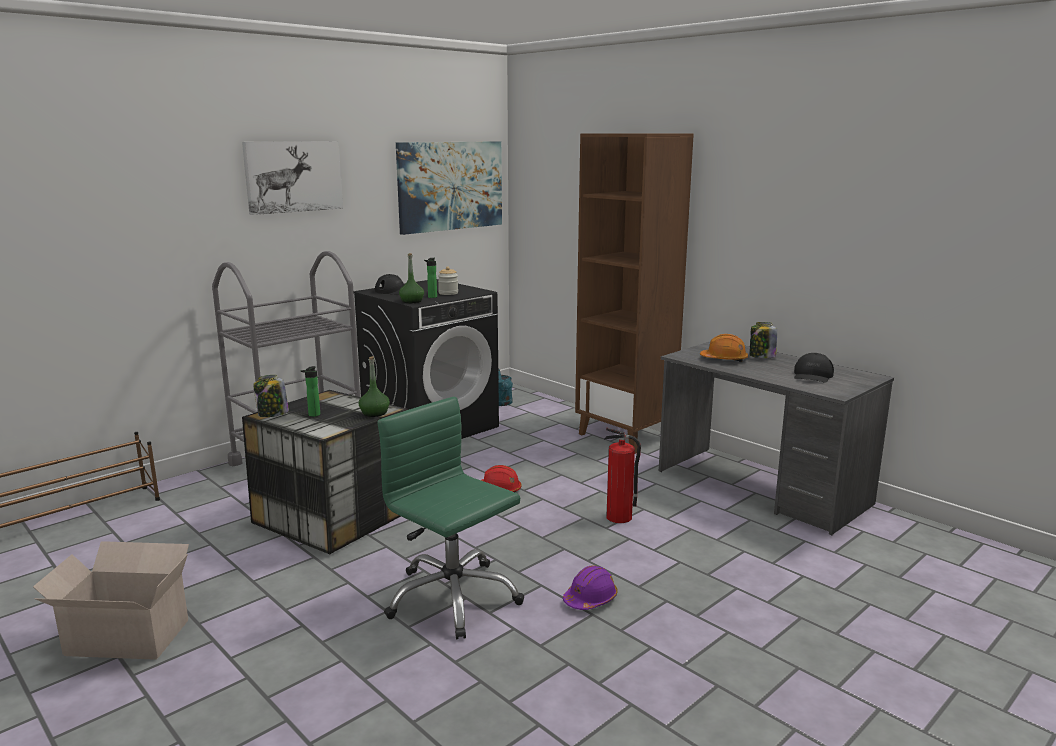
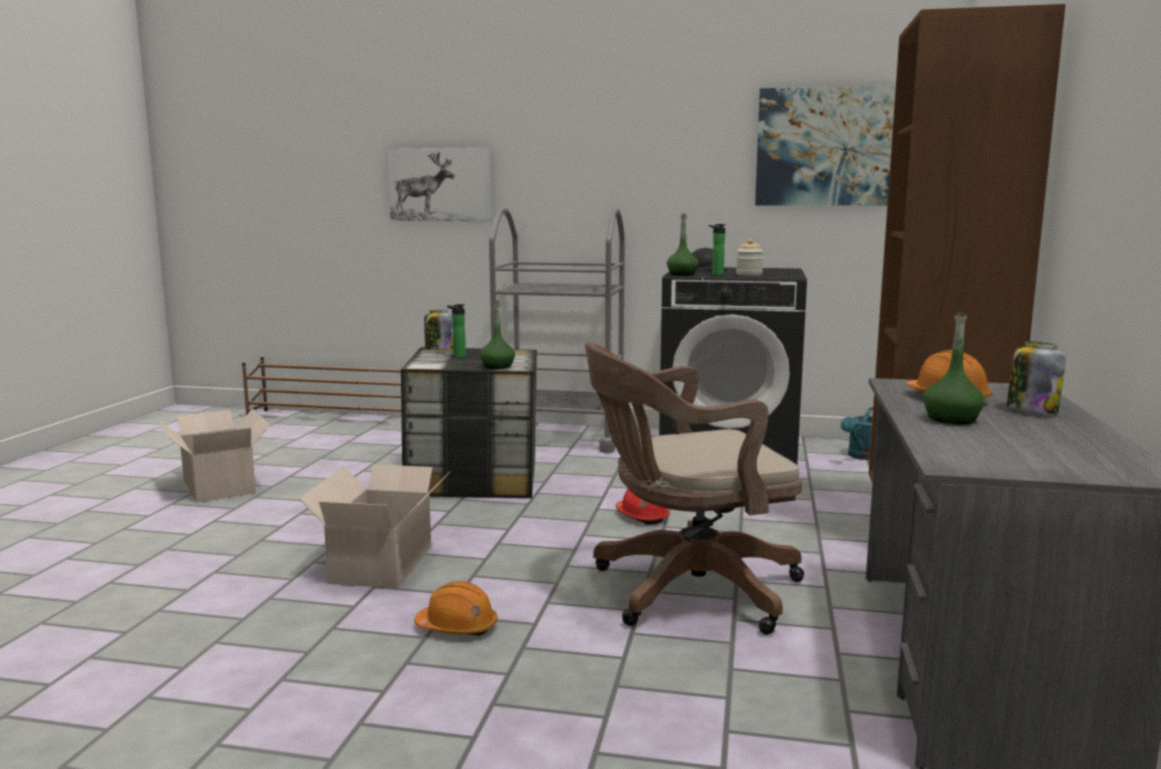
camera: 55 degrees right, 5 degrees down
picture [242,141,343,215] -> picture moved to [387,147,491,221]
green office chair [377,396,524,639] -> cardboard box [299,464,451,589]
purple hard hat [563,565,618,610] -> orange hard hat [414,581,497,636]
fire extinguisher [605,428,641,523] -> brown office chair [585,343,804,635]
black cap [794,353,834,383] -> none
none -> green bottle [923,312,984,424]

